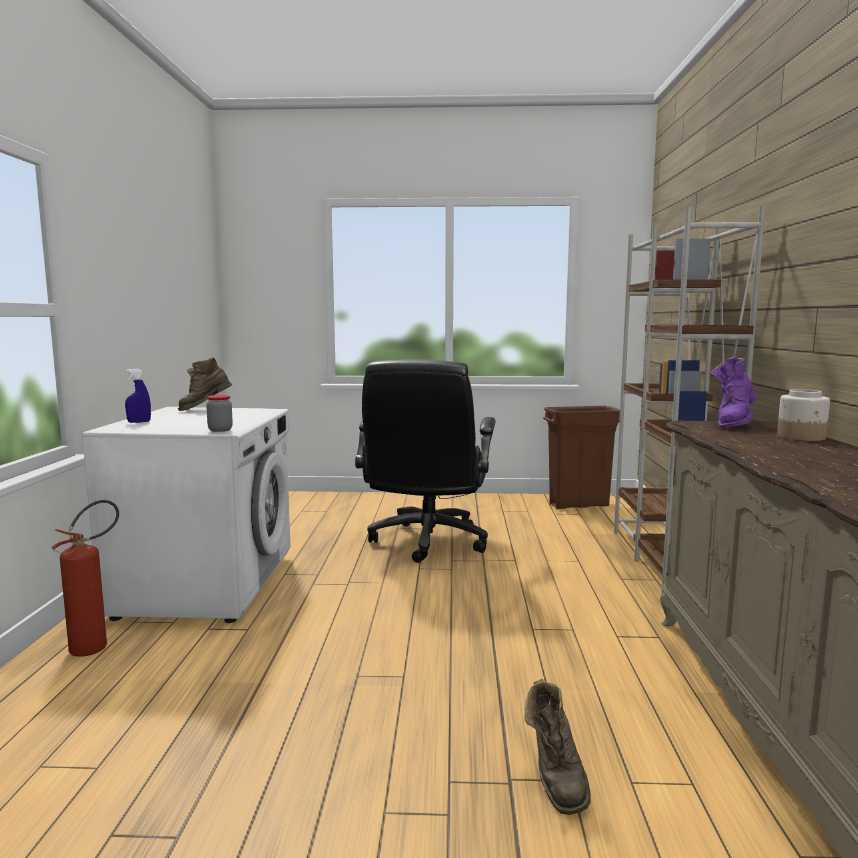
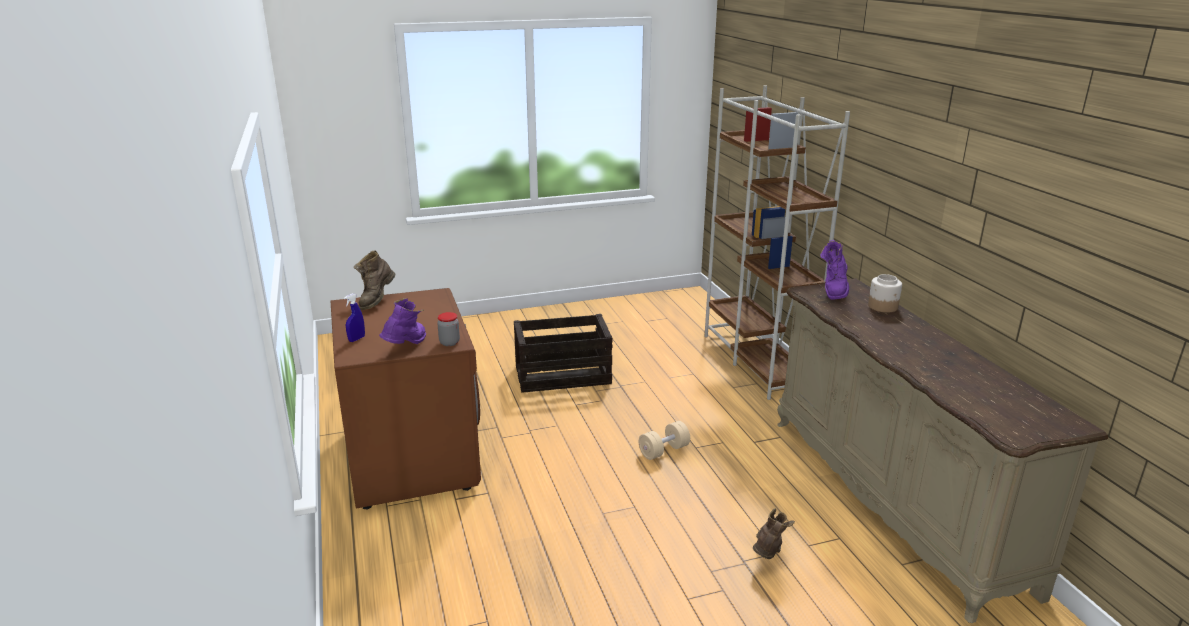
camera: 20 degrees left, 15 degrees up
fire extinguisher [51,500,119,657] -> none
white washing machine [82,407,290,623] -> brown washing machine [331,288,481,510]
black office chair [355,359,496,563] -> crate [514,314,613,393]
brown boot [524,679,591,815] -> brown boot turned 135 degrees counterclockwise [753,508,795,559]
brown trash can [543,406,620,509] -> none
none -> purple boot [379,298,426,344]
none -> beige dumbbell [639,421,690,460]

